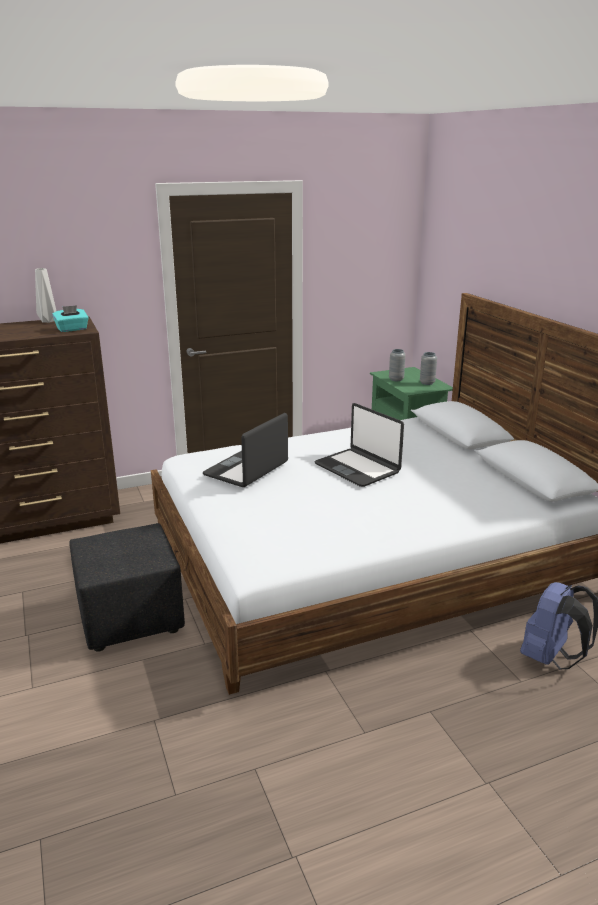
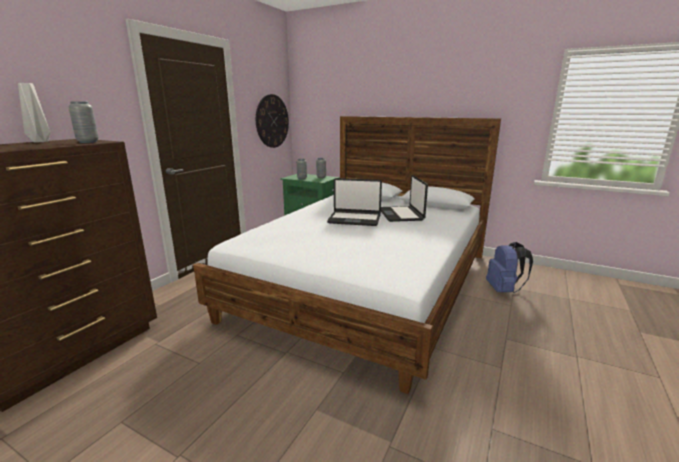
camera: 40 degrees left, 5 degrees down
turquoise tissue box [52,305,89,332] -> grey vase [68,101,99,143]
black ottoman [69,523,185,652] -> none
laptop [203,413,288,487] -> laptop moved to [381,175,428,222]
none -> wall clock [256,94,289,148]

